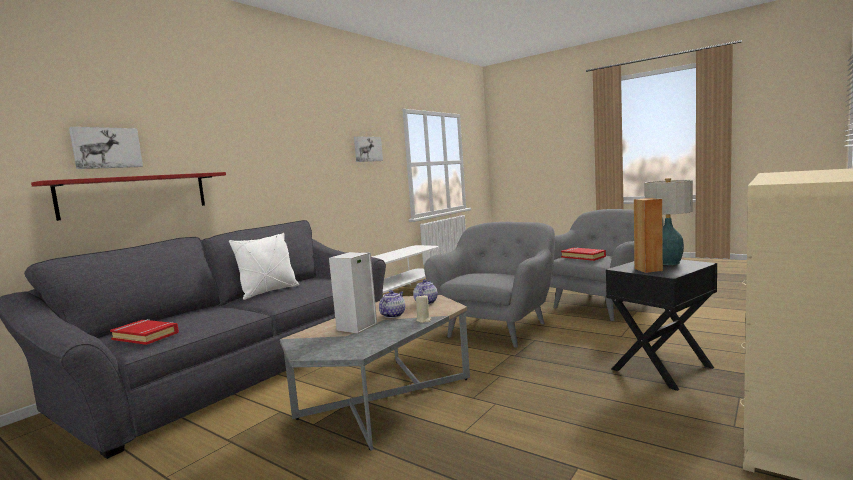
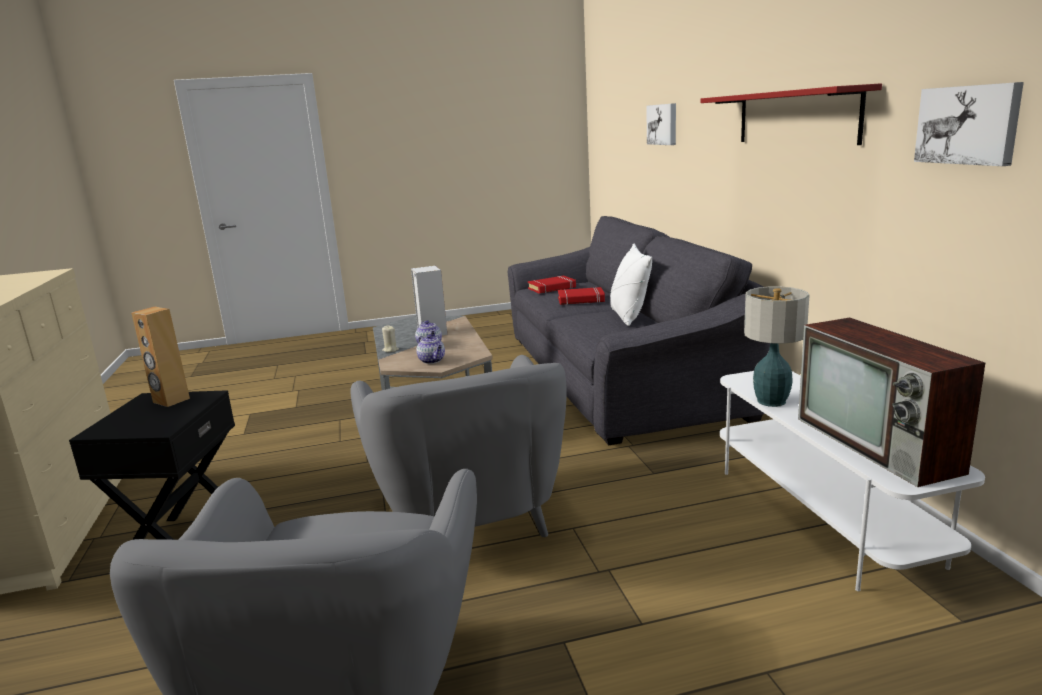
camera: 130 degrees right, 10 degrees up
red shelf [31,172,226,221] -> red shelf moved to [701,83,882,145]
red book [561,247,606,261] -> red book moved to [558,287,605,305]
table lamp [644,178,693,265] -> table lamp moved to [744,286,809,407]
none -> television [798,318,985,487]

